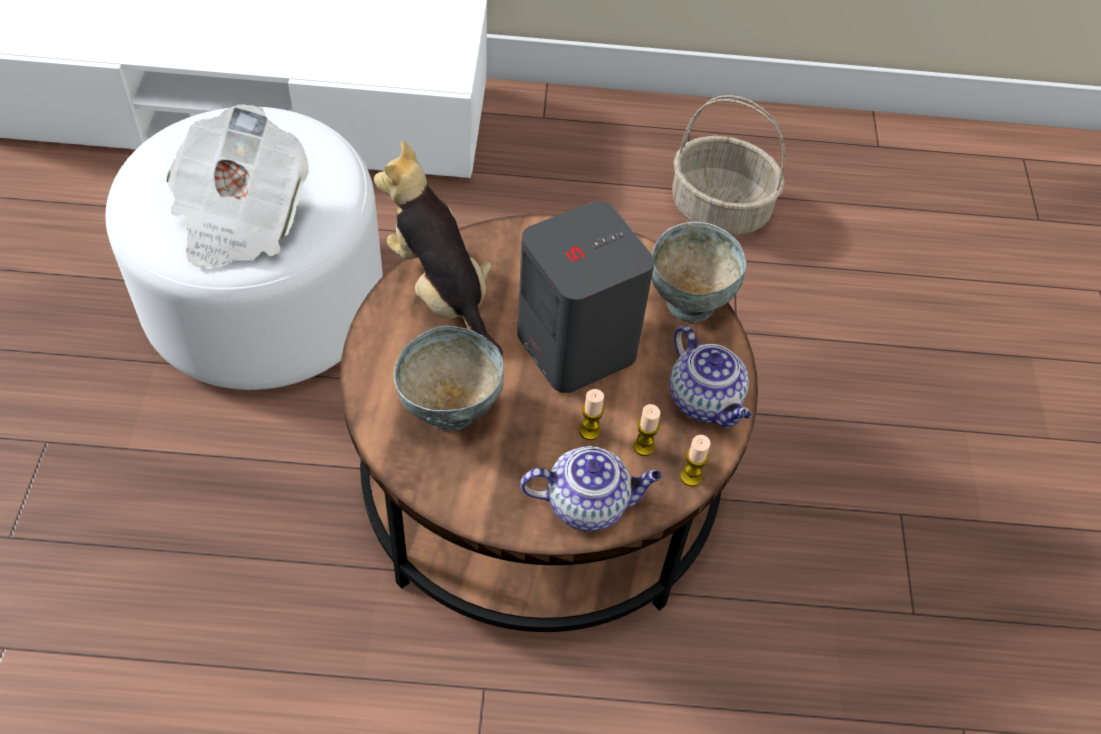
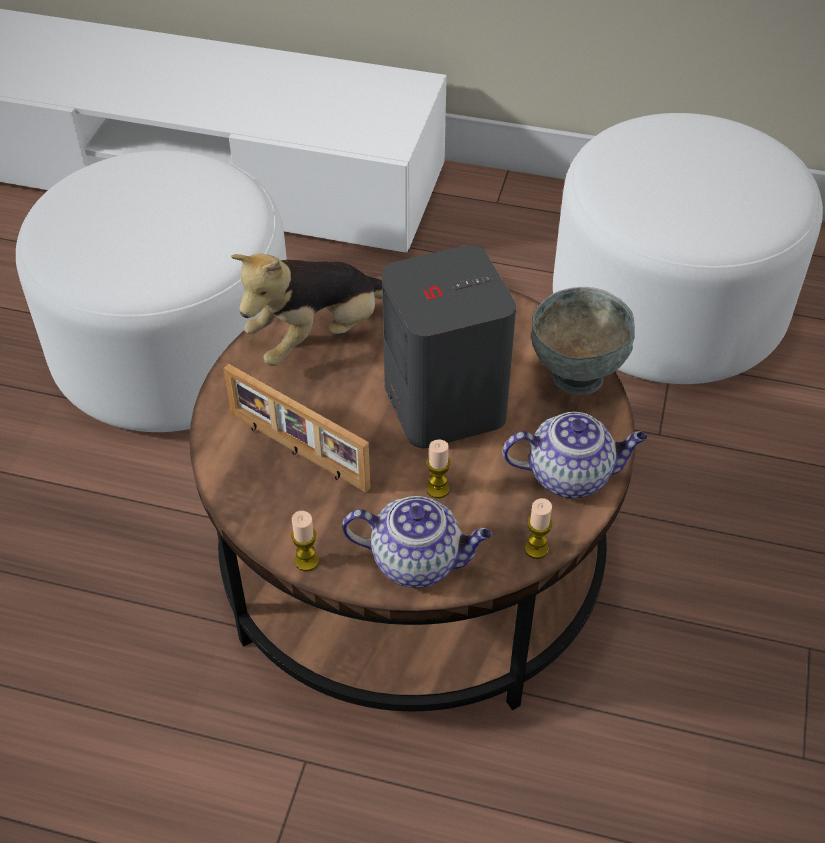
camera: 15 degrees right, 5 degrees down
newspaper [166,104,309,267] -> none
plush toy [374,141,503,356] -> plush toy turned 105 degrees counterclockwise [231,253,383,366]
grey bowl [394,326,504,431] -> picture frame [224,364,371,493]
candle [633,404,661,456] -> candle moved to [291,511,319,571]
teapot [670,326,751,428] -> teapot turned 75 degrees counterclockwise [503,412,647,498]
basket [672,95,785,236] -> white ottoman [553,113,823,384]

